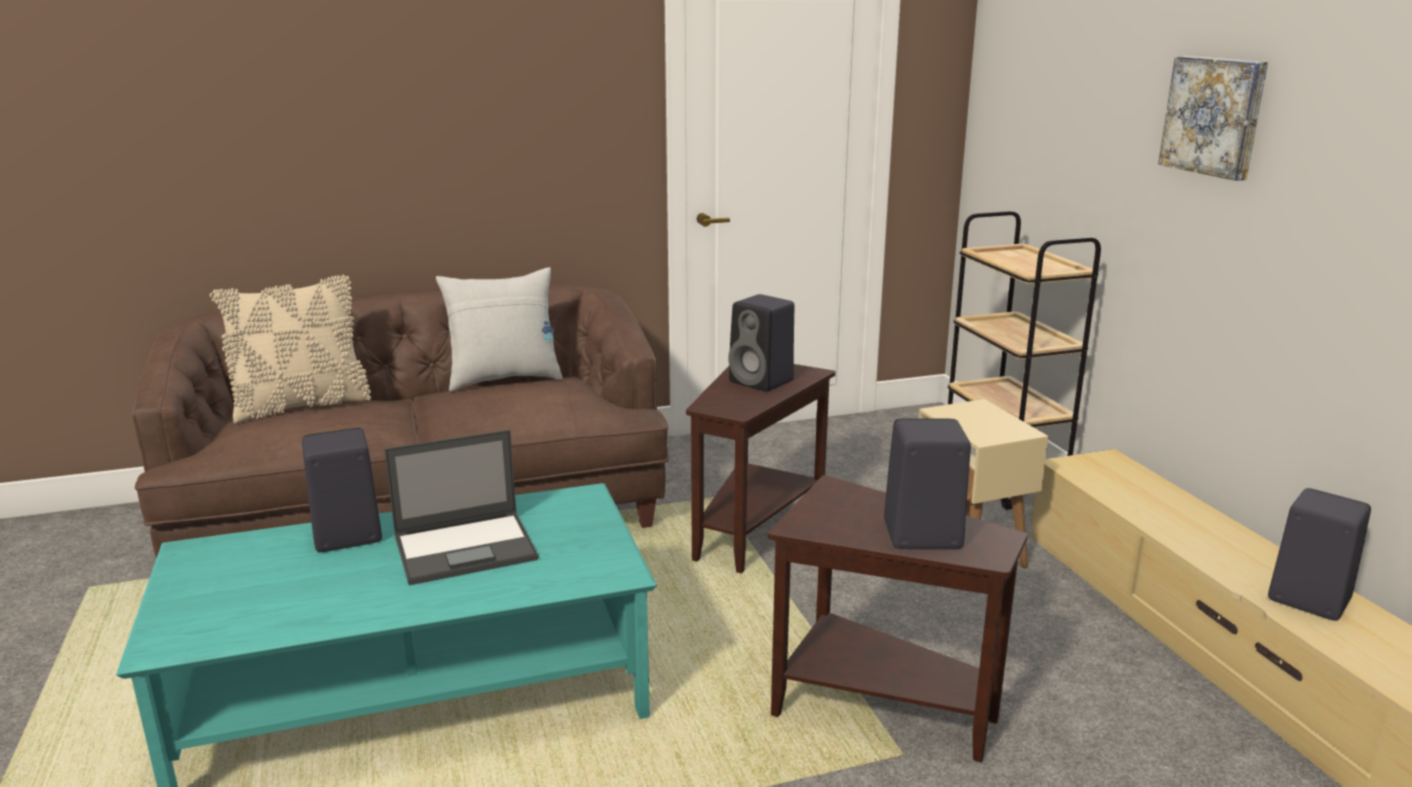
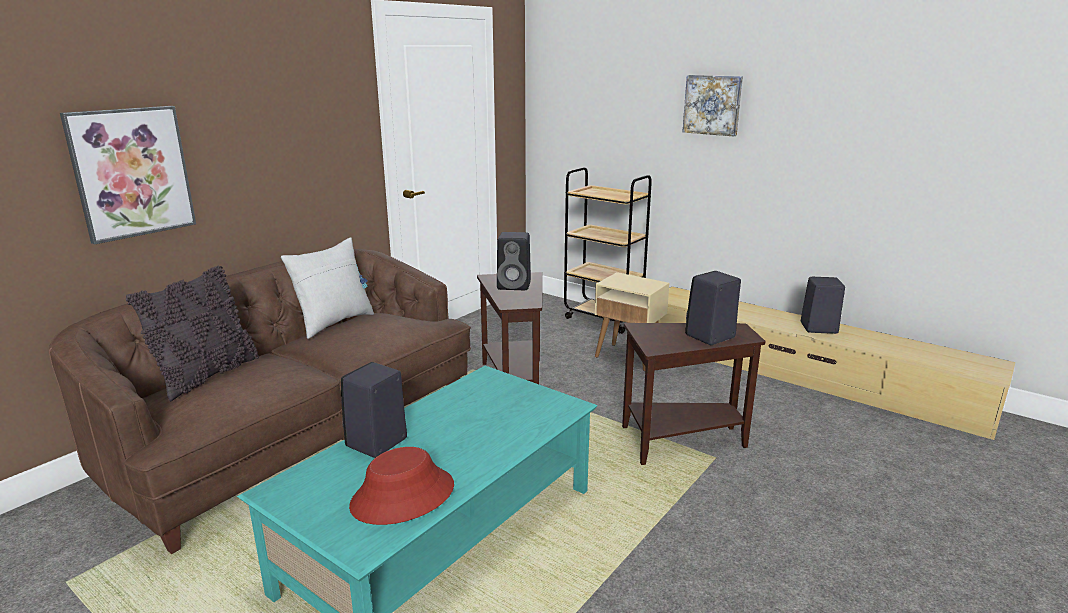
camera: 35 degrees left, 0 degrees up
beige pillow [210,275,371,424] -> black pillow [126,266,259,401]
laptop [384,430,539,585] -> none
none -> picture [60,106,196,244]
none -> red hat [349,447,454,525]

